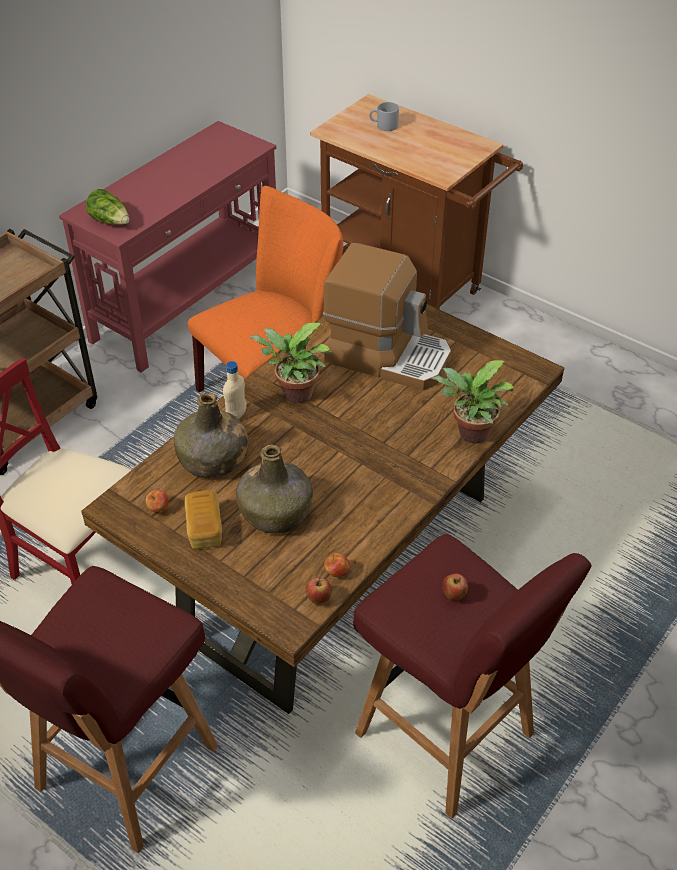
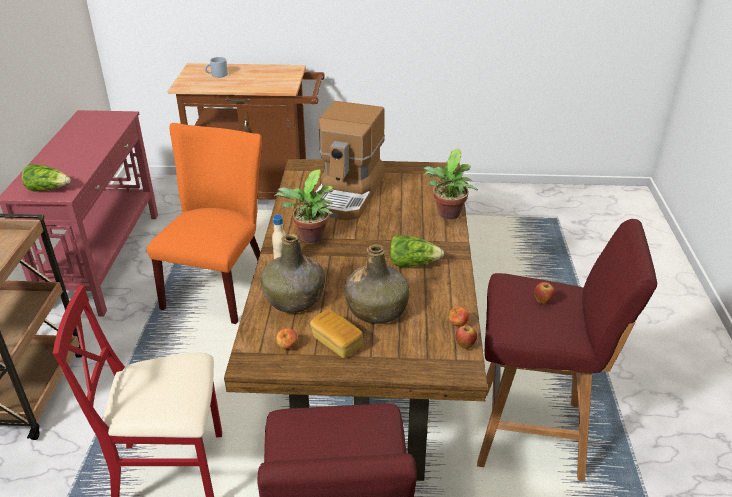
camera: 35 degrees left, 10 degrees down
coffee machine [323,243,451,390] -> coffee machine turned 120 degrees clockwise [315,101,385,221]
none -> lettuce [390,235,444,267]

